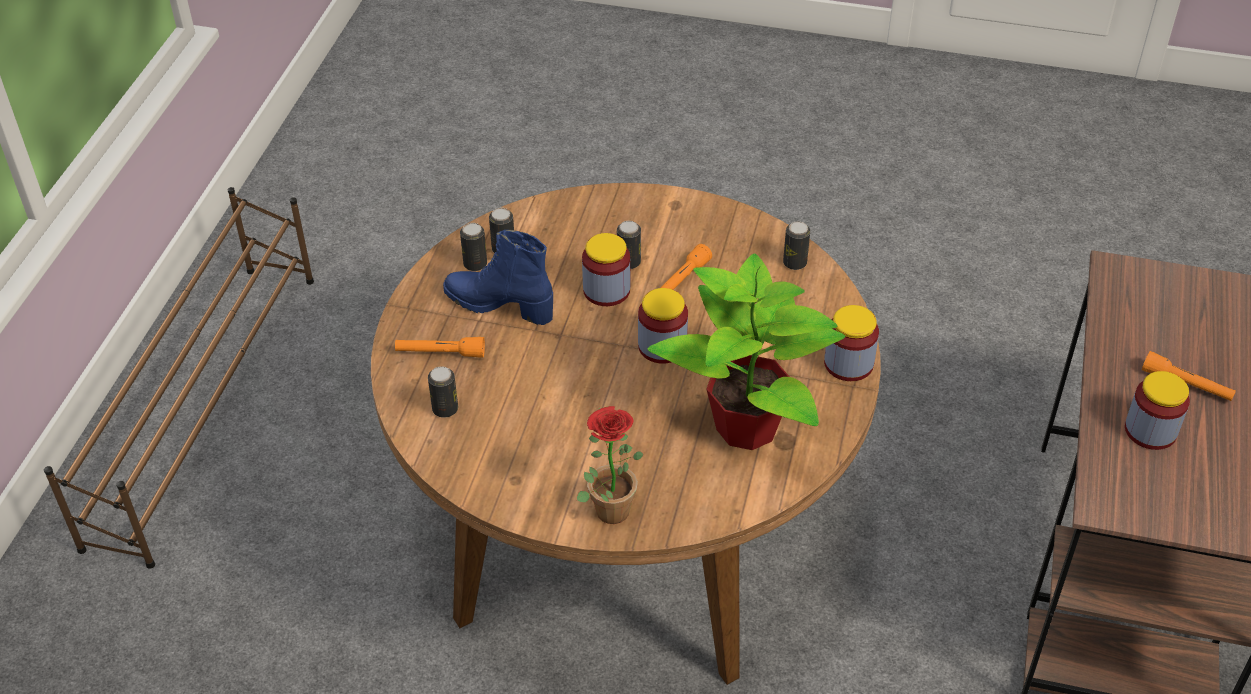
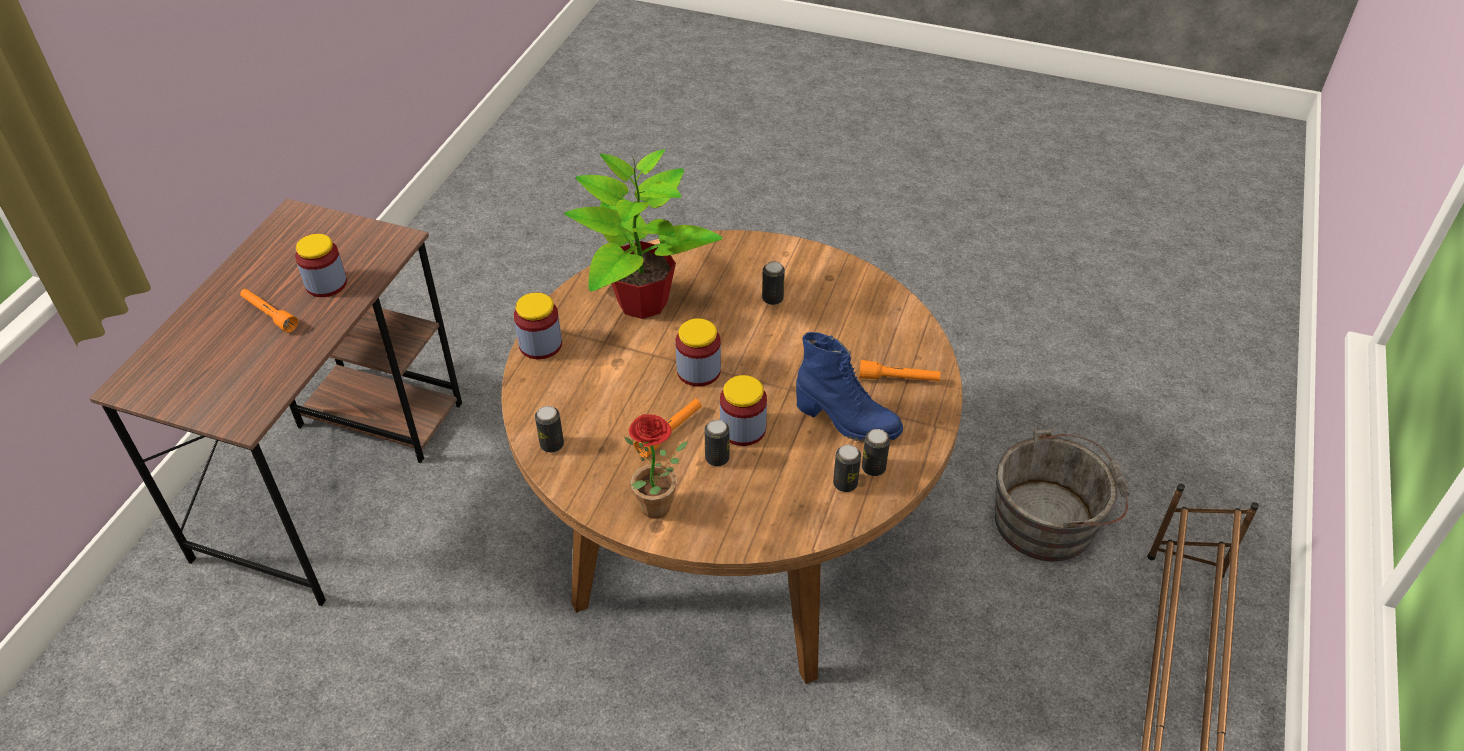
camera: 175 degrees left, 0 degrees up
can [428,366,458,418] -> can moved to [762,261,785,305]
potted plant [577,406,644,524] -> potted plant moved to [624,414,688,519]
none -> grey bucket [995,430,1130,561]

